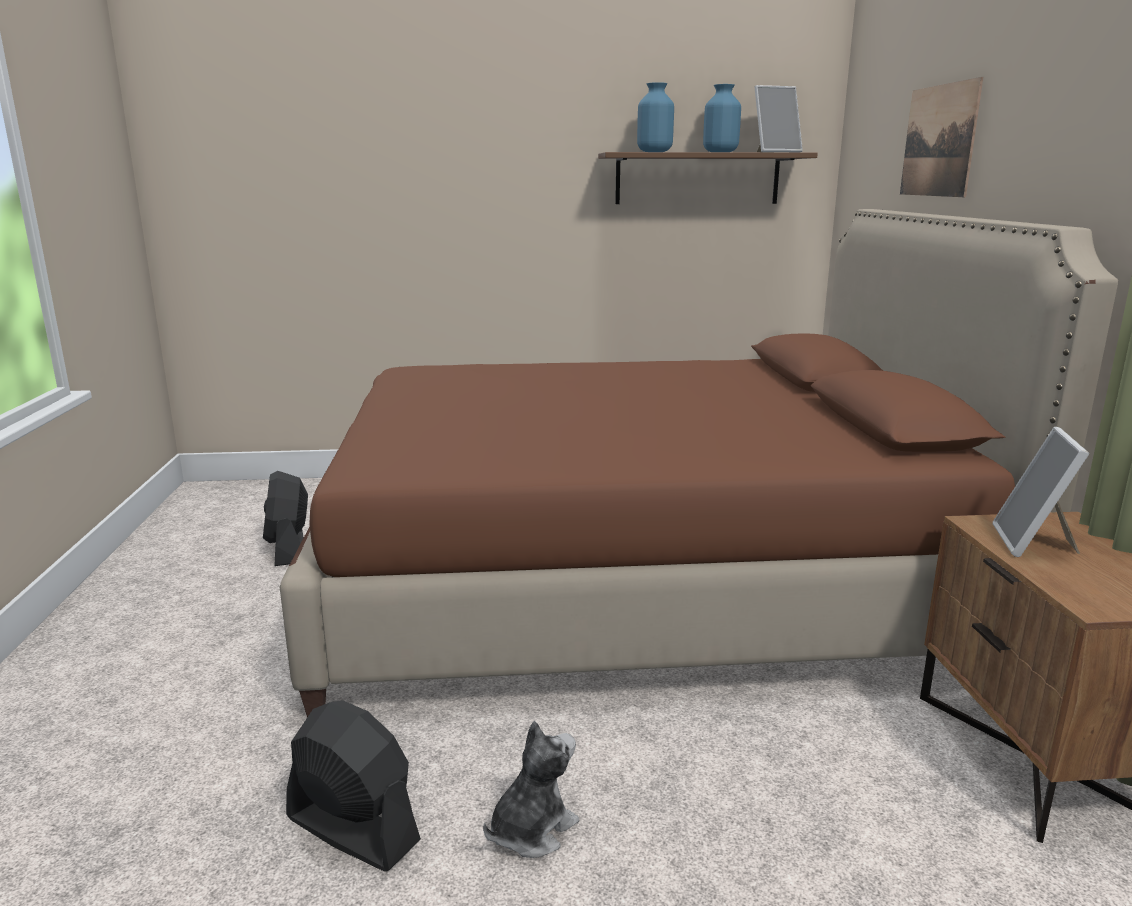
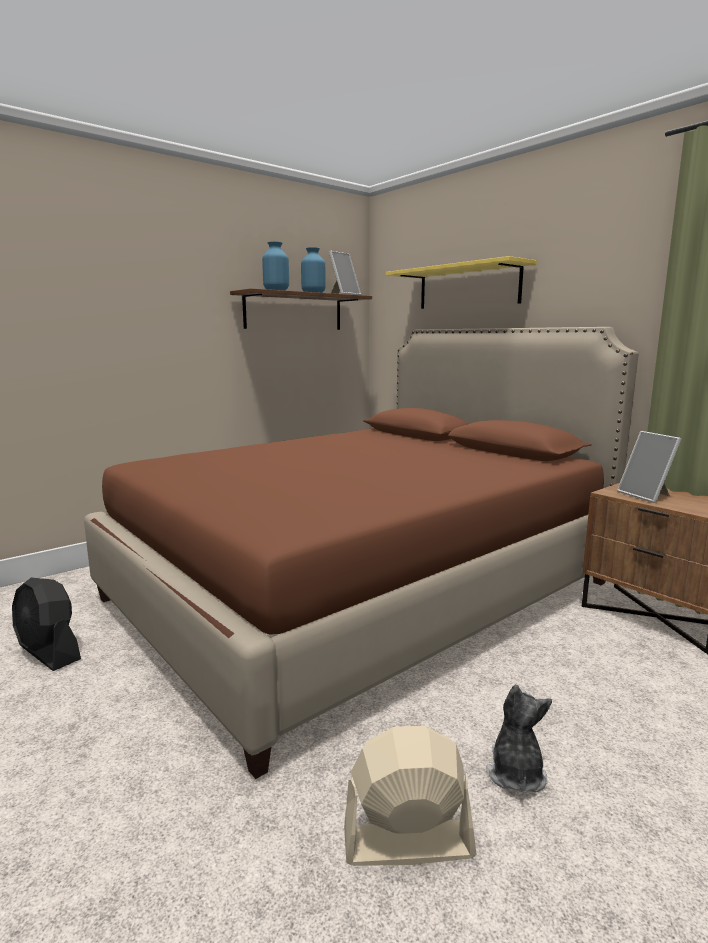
camera: 35 degrees left, 5 degrees down
black fan [286,700,421,872] -> beige fan [344,726,477,866]
picture [900,77,983,197] -> yellow shelf [386,256,537,309]

